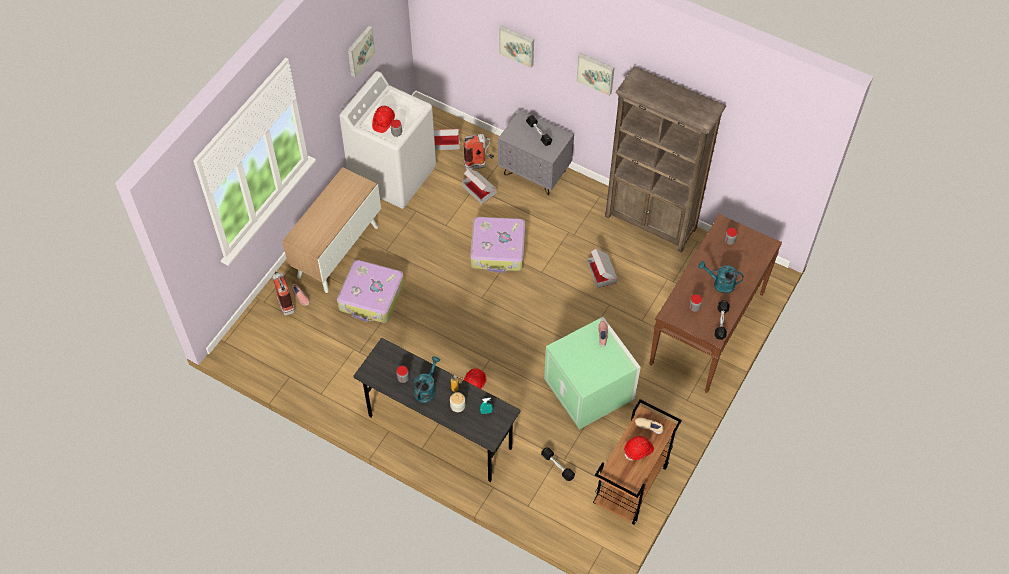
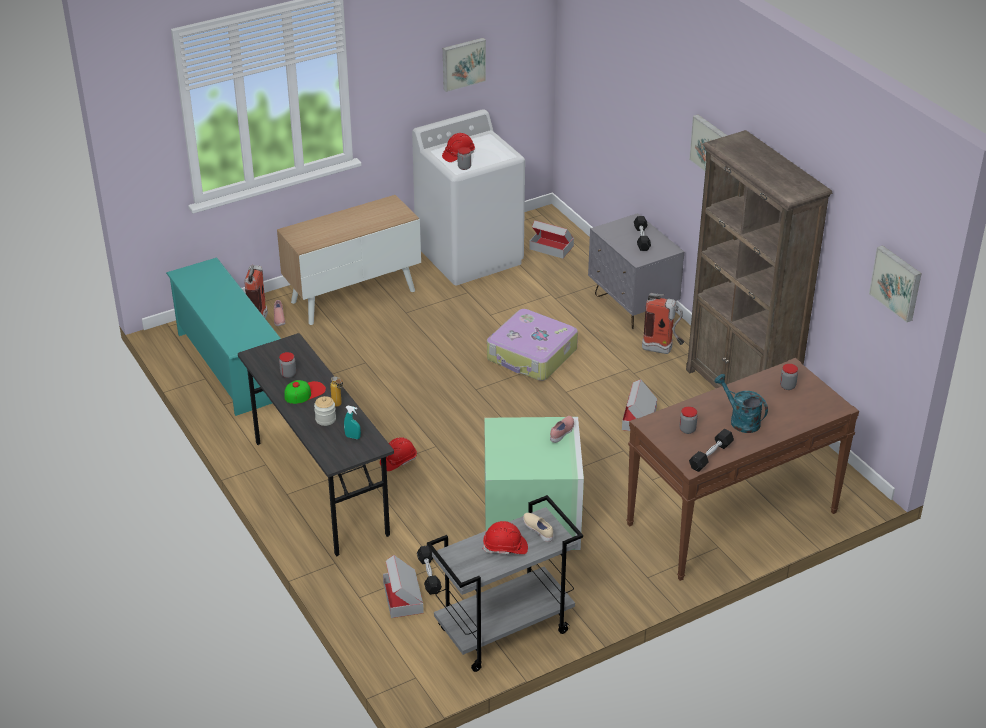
camera: 30 degrees right, 20 degrees down
suitcase [337,260,404,323] -> none
turquoise watering can [414,356,440,403] -> cap [284,380,326,404]
cardboard box [462,169,497,204] -> cardboard box moved to [383,555,424,618]
fire extinguisher [464,134,494,170] -> fire extinguisher moved to [642,293,685,354]
picture [499,25,534,68] -> picture moved to [869,245,922,322]
brown cart [593,399,682,524] -> grey cart [427,495,583,672]
none -> turquoise shoe rack [166,258,281,416]

